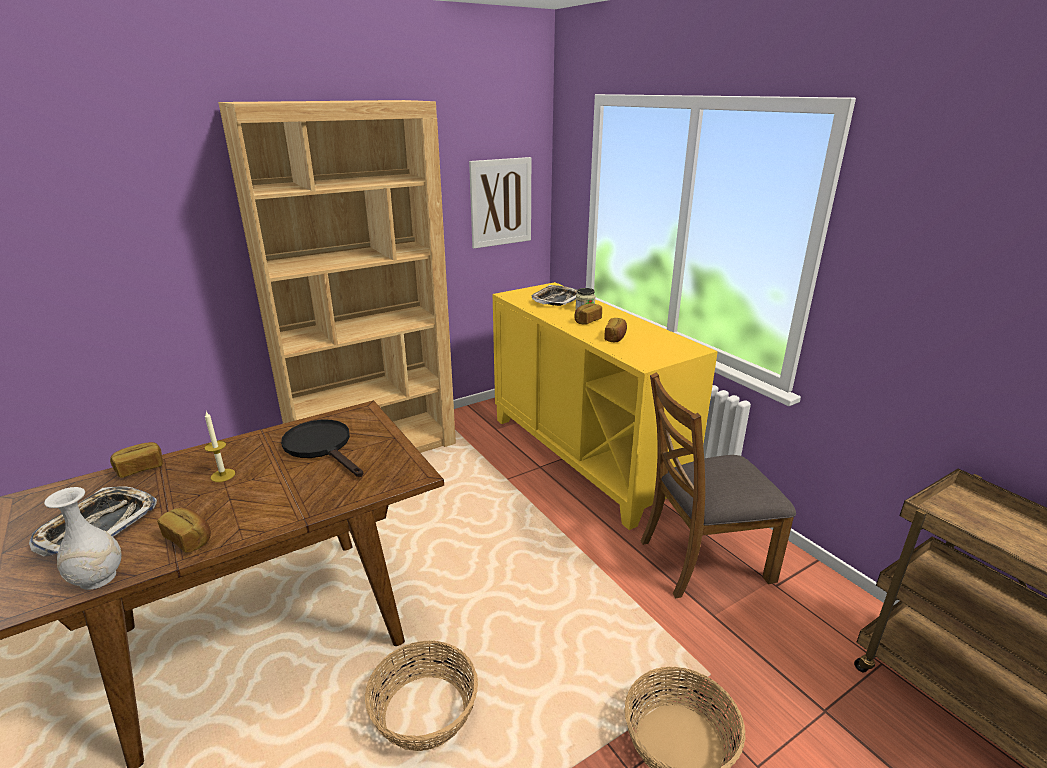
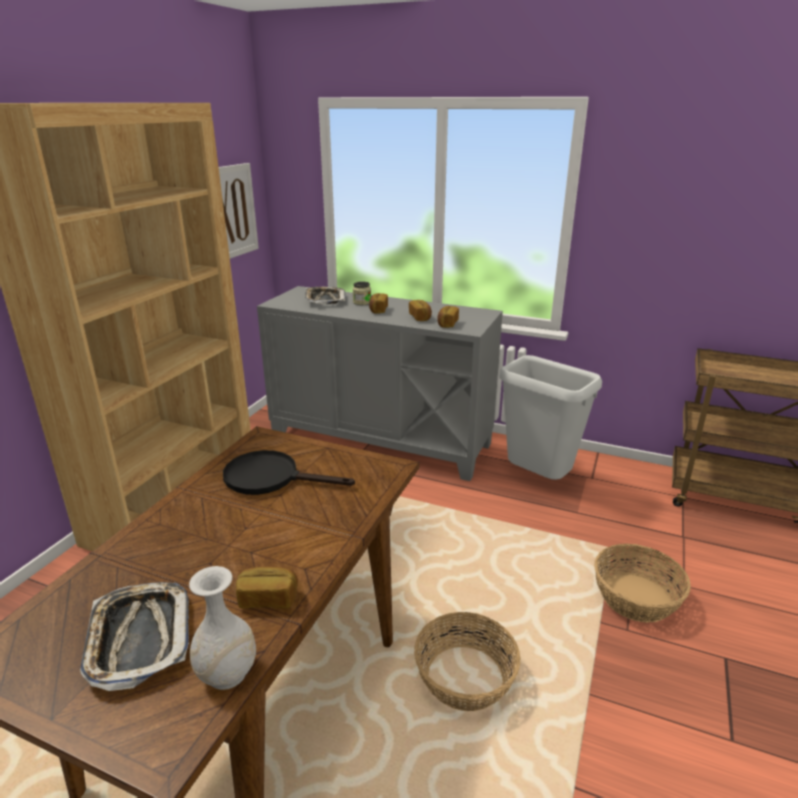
camera: 35 degrees left, 0 degrees up
bread [110,442,163,478] -> bread moved to [437,306,459,328]
candle [204,412,235,482] -> none
yellow cabinet [493,282,718,530] -> grey cabinet [257,286,503,481]
brown chair [641,373,796,598] -> grey trash can [499,355,602,480]

